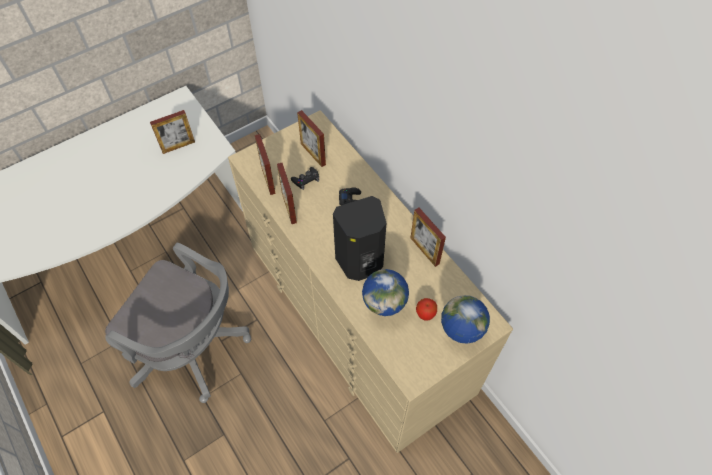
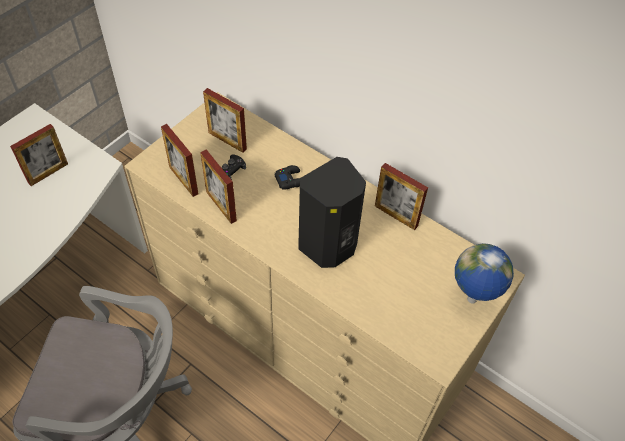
camera: 20 degrees left, 5 degrees down
globe [362,269,409,316] -> none
apple [416,298,437,321] -> none

